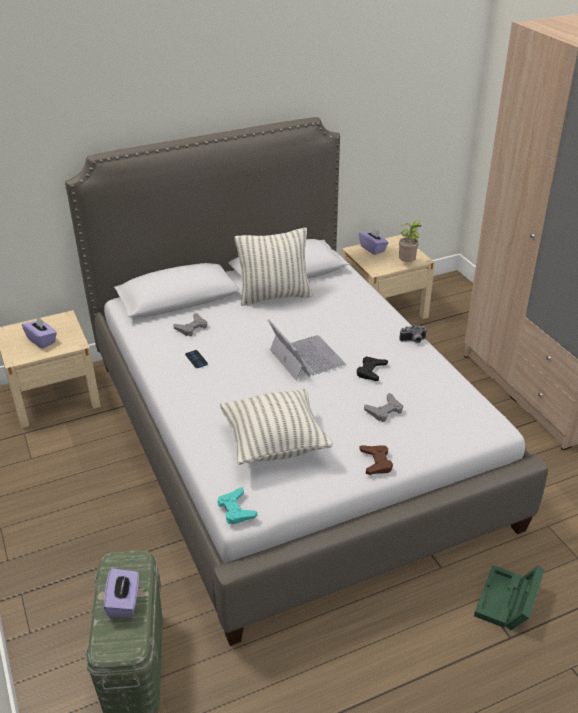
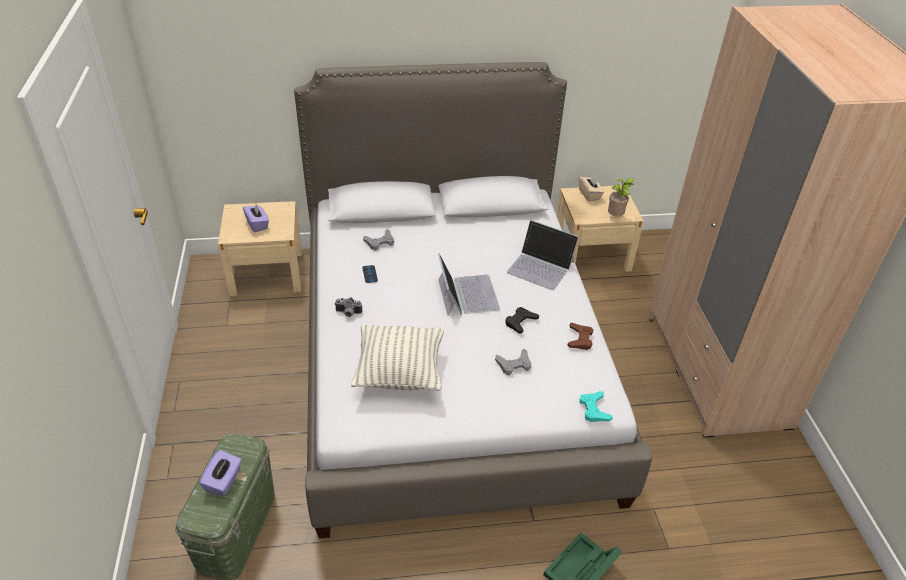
camera: 15 degrees right, 5 degrees up
turquoise game controller [218,487,257,525] -> turquoise game controller moved to [579,391,613,422]
pillow [234,228,313,306] -> none
purple tissue box [359,227,388,255] -> beige tissue box [579,174,604,201]
brown game controller [359,445,393,475] -> brown game controller moved to [567,323,593,350]
camera [399,324,427,343] -> camera moved to [335,297,362,317]
none -> laptop [506,220,579,290]

